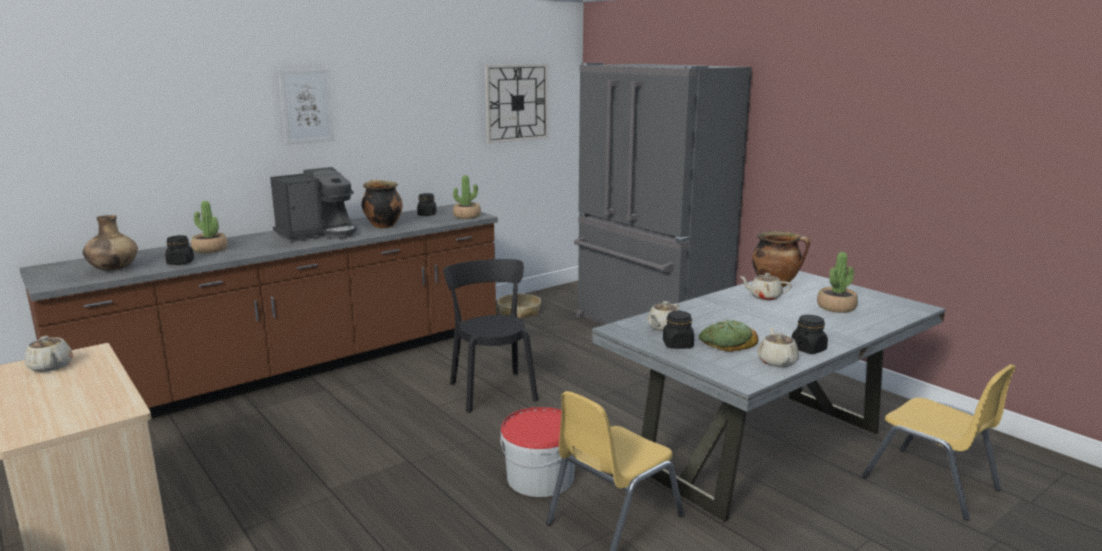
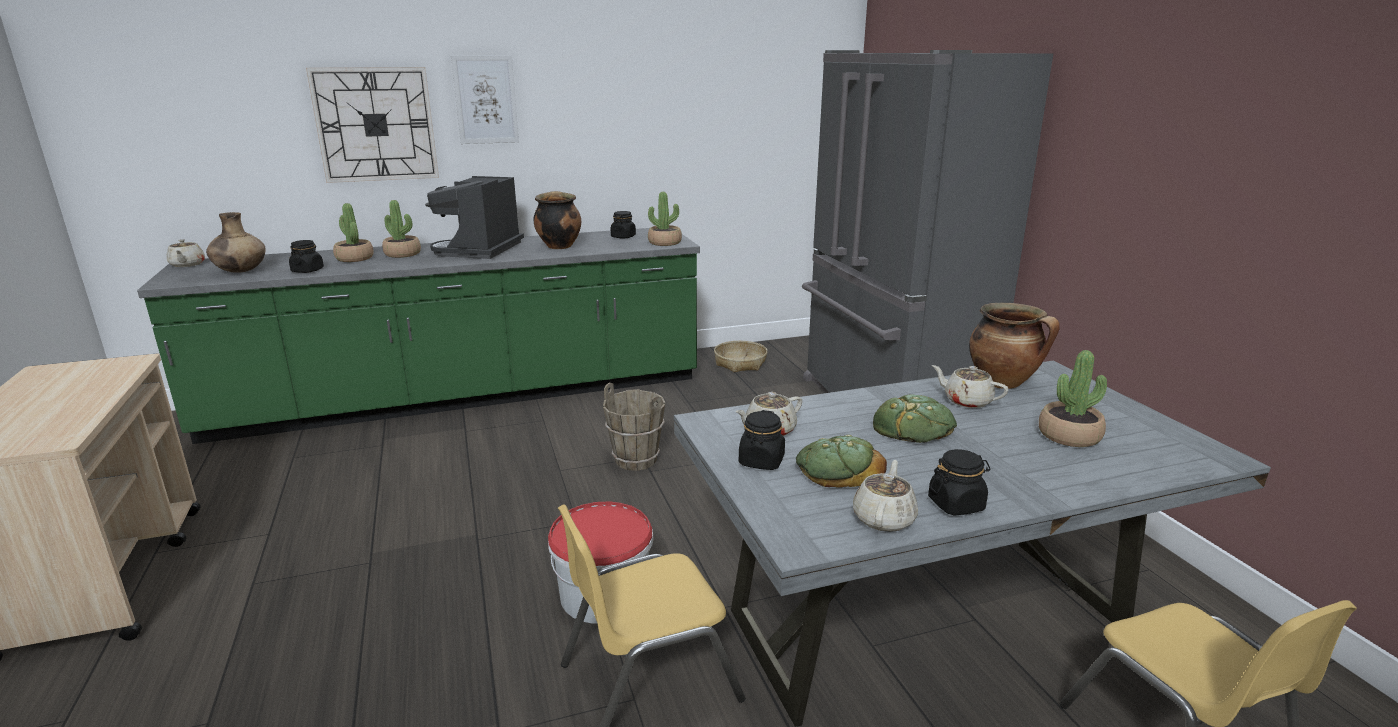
camera: 20 degrees right, 5 degrees up
brown counter [19,204,498,419] -> green counter [137,228,700,444]
beige teapot [24,336,73,372] -> beige teapot moved to [166,239,205,267]
coffee machine [270,167,357,242] -> coffee machine turned 120 degrees clockwise [425,176,524,259]
black chair [444,259,538,413] -> brown bucket [603,383,665,471]
wall clock [485,64,548,144] -> wall clock moved to [306,67,439,183]
none -> potted plant [382,200,421,258]
none -> bread [873,394,957,443]

